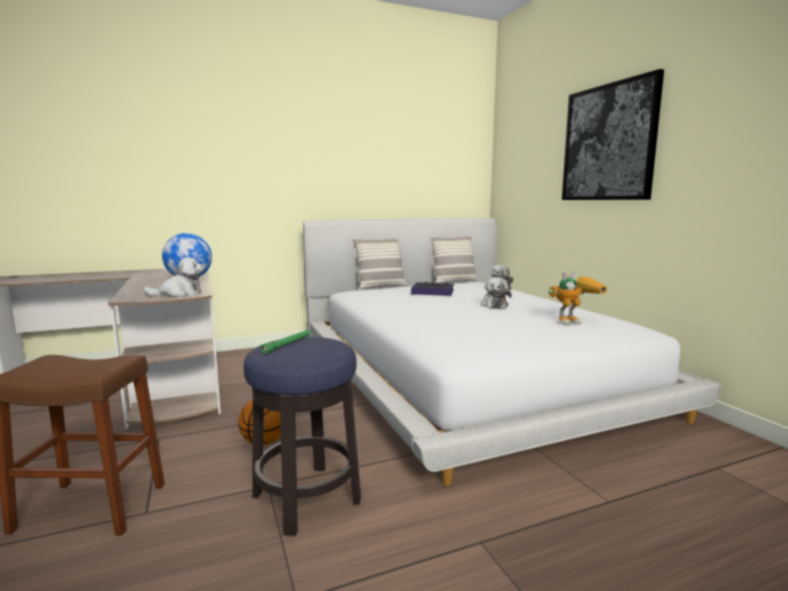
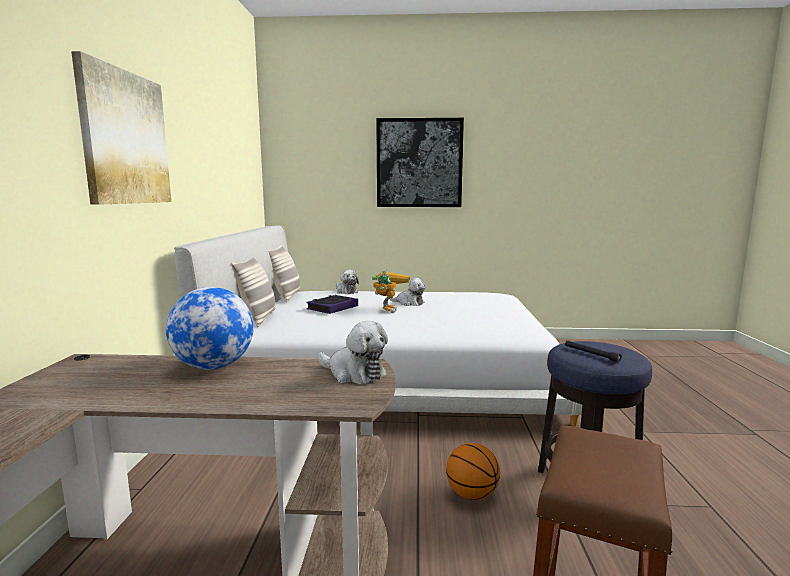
camera: 65 degrees left, 0 degrees up
plush toy [143,257,203,297] -> plush toy turned 120 degrees clockwise [317,321,388,384]
green flashlight [261,330,310,354] -> black flashlight [565,340,622,362]
toy robot [549,271,608,326] -> toy robot moved to [372,269,410,313]
none -> picture [71,51,171,205]

